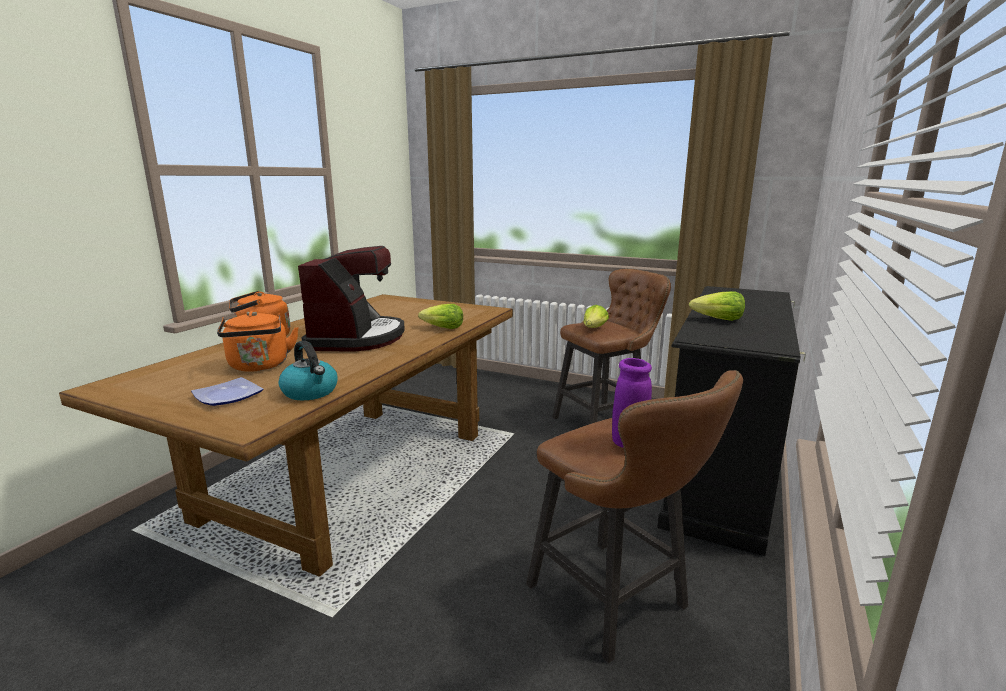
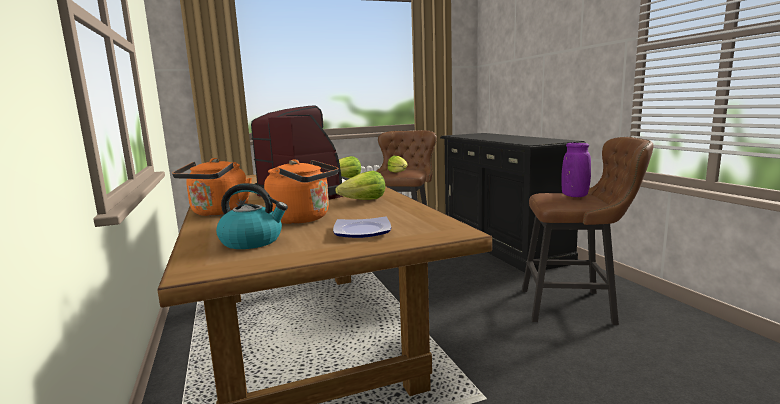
camera: 45 degrees left, 5 degrees down
kettle [279,341,338,400] -> kettle moved to [216,183,288,249]
lettuce [689,291,745,321] -> lettuce moved to [335,171,385,200]

